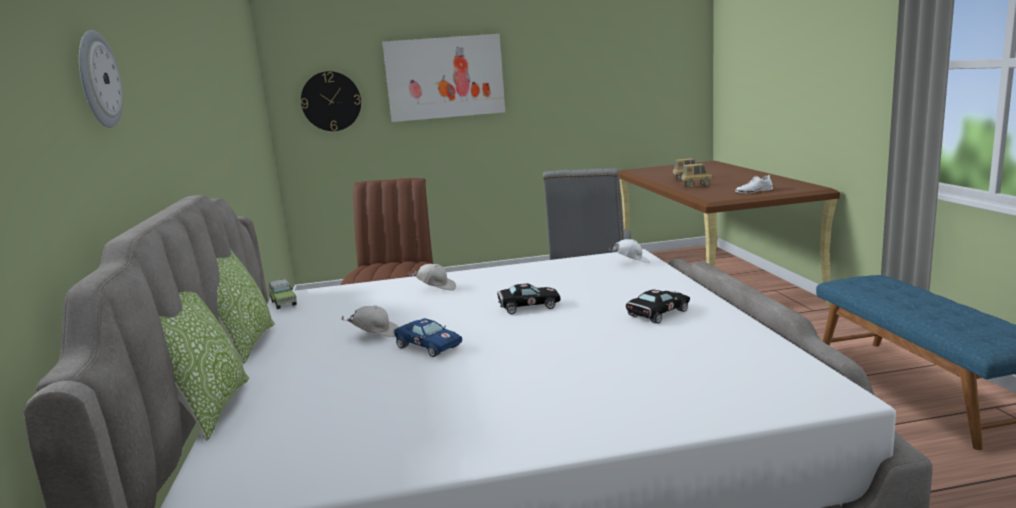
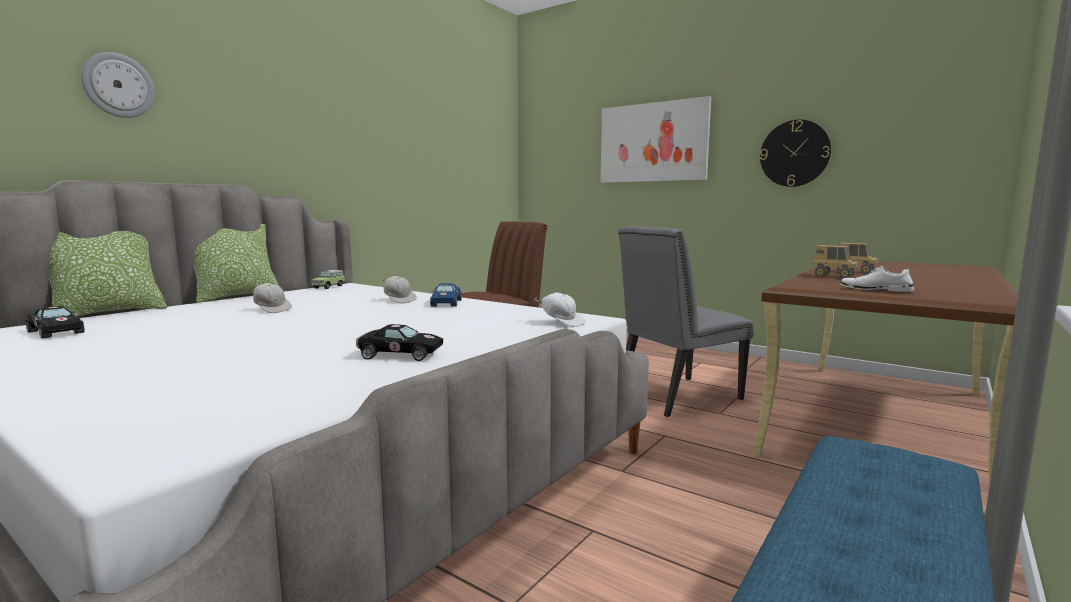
camera: 45 degrees right, 5 degrees down
wall clock [301,71,361,131] -> wall clock moved to [760,119,831,187]
blue toy car [394,318,462,357] -> blue toy car moved to [430,283,462,307]
black toy car [497,283,560,314] -> black toy car moved to [25,306,85,339]

